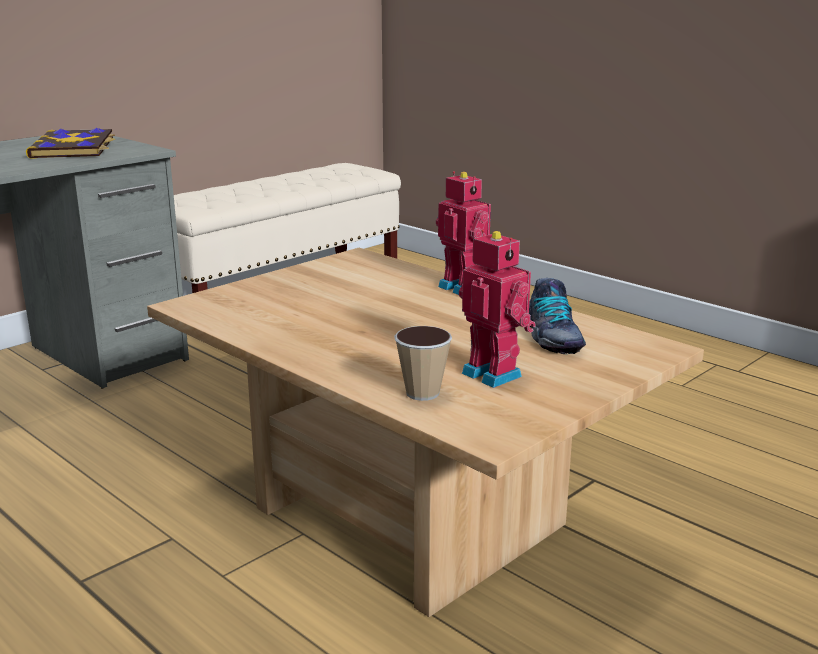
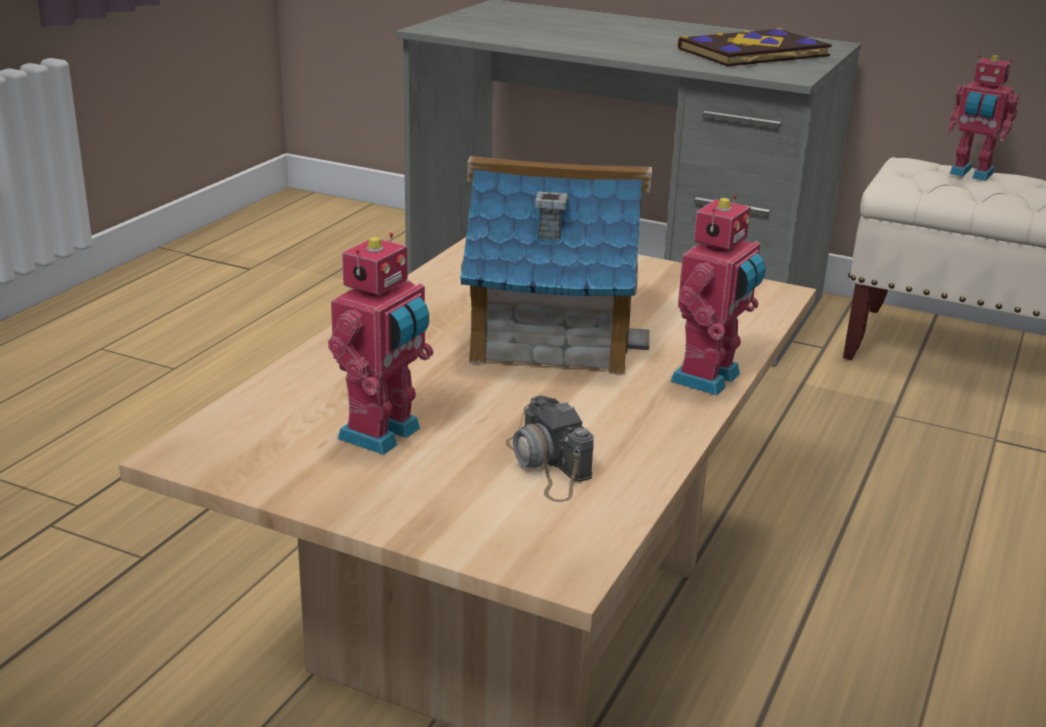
camera: 70 degrees right, 5 degrees up
cup [394,326,452,401] -> none
shoe [529,278,586,354] -> camera [506,395,594,502]
none -> toy house [460,156,652,375]
none -> toy robot [948,55,1019,181]

